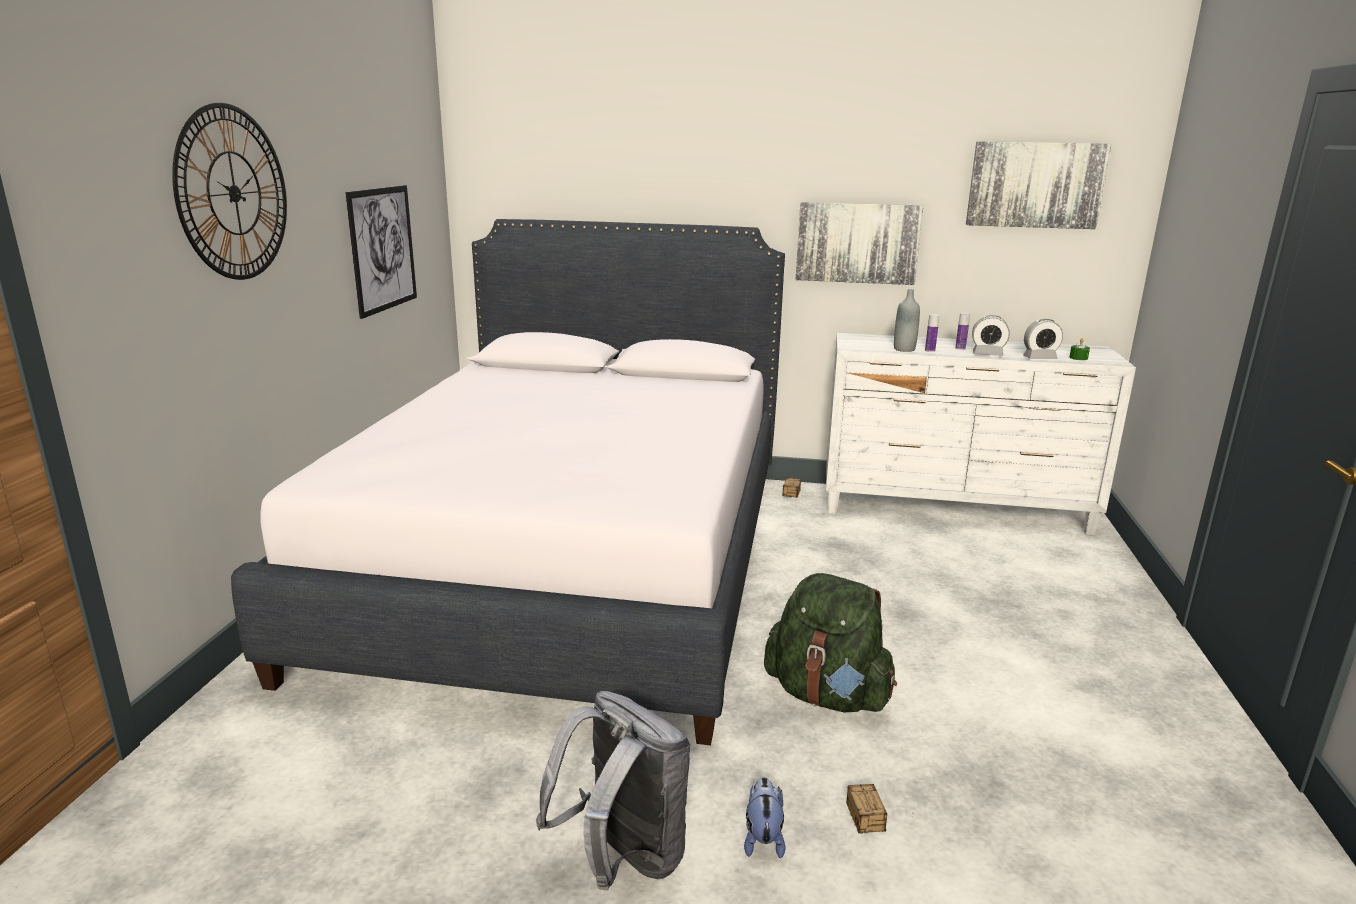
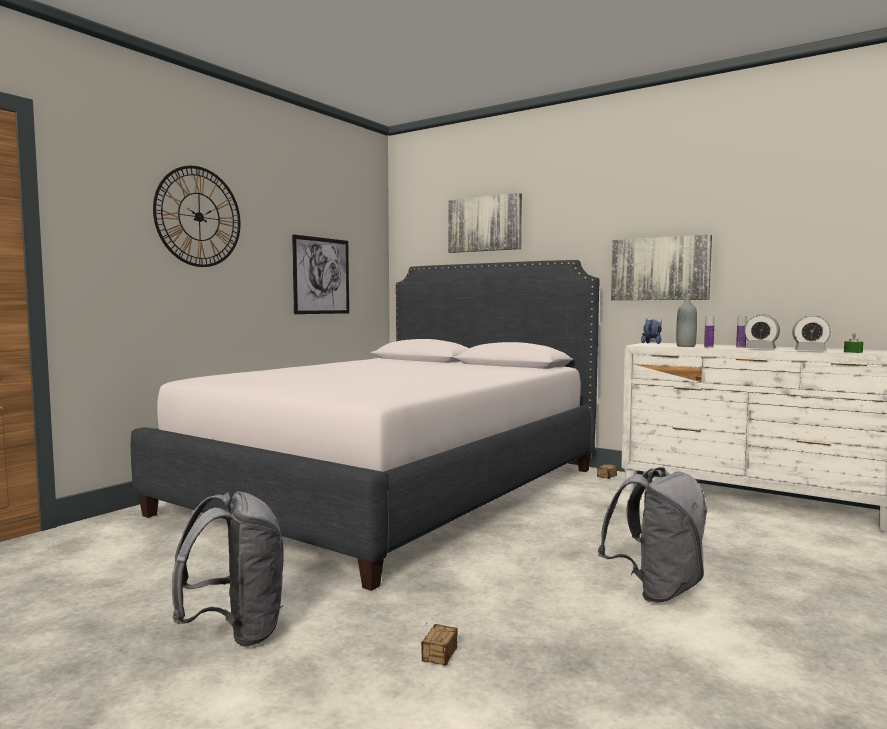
camera: 25 degrees right, 15 degrees down
plush toy [744,777,785,858] -> plush toy moved to [641,319,662,344]
green backpack [764,573,897,712] -> none
picture [966,141,1111,229] -> picture moved to [448,193,522,253]
none -> grey backpack [598,467,708,603]

